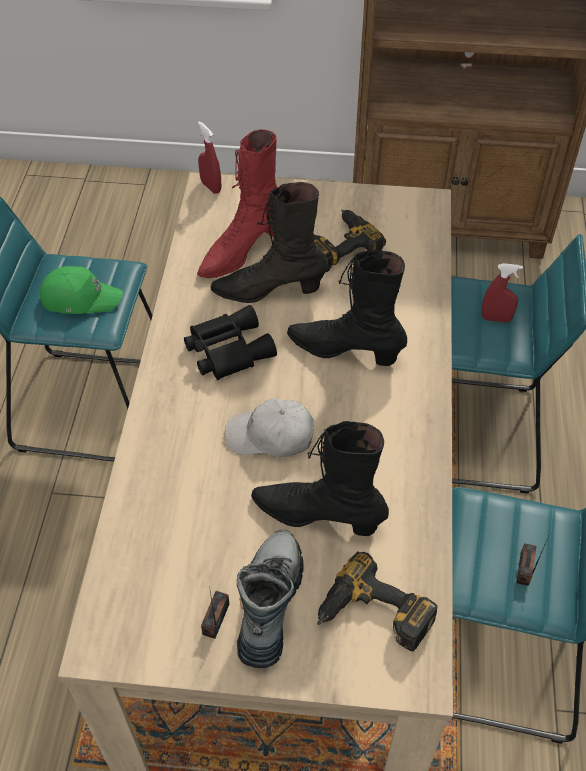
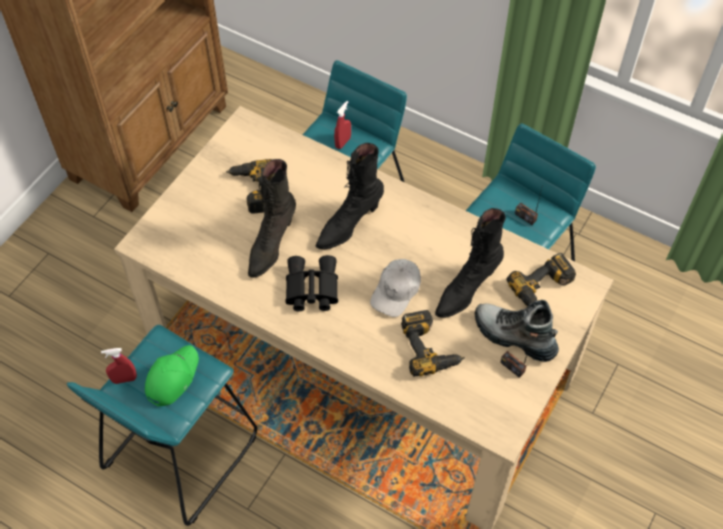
camera: 65 degrees left, 5 degrees up
red boot [197,129,277,278] -> none
red spray bottle [198,121,221,194] -> red spray bottle moved to [101,348,137,384]
none -> power drill [401,310,465,377]

